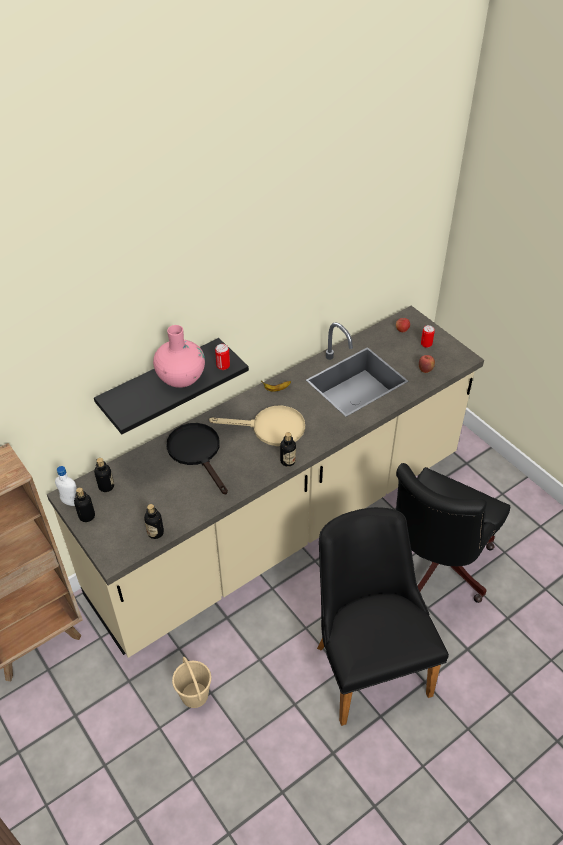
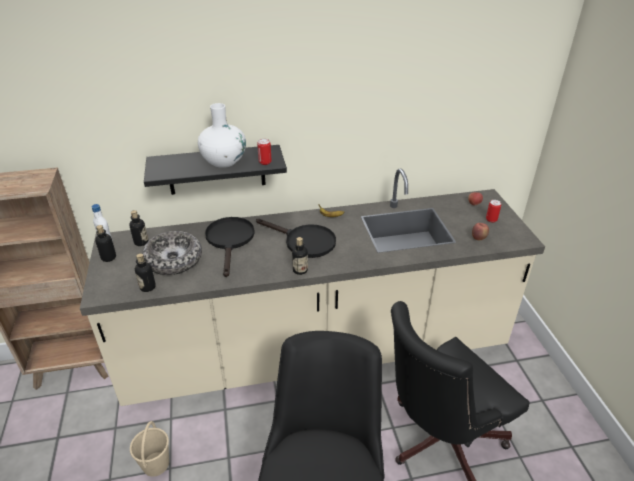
camera: 25 degrees right, 10 degrees down
pink vase [153,325,205,388] -> white vase [198,103,246,168]
beige frying pan [209,405,305,446] -> black frying pan [256,219,336,258]
none -> bowl [142,231,202,275]

